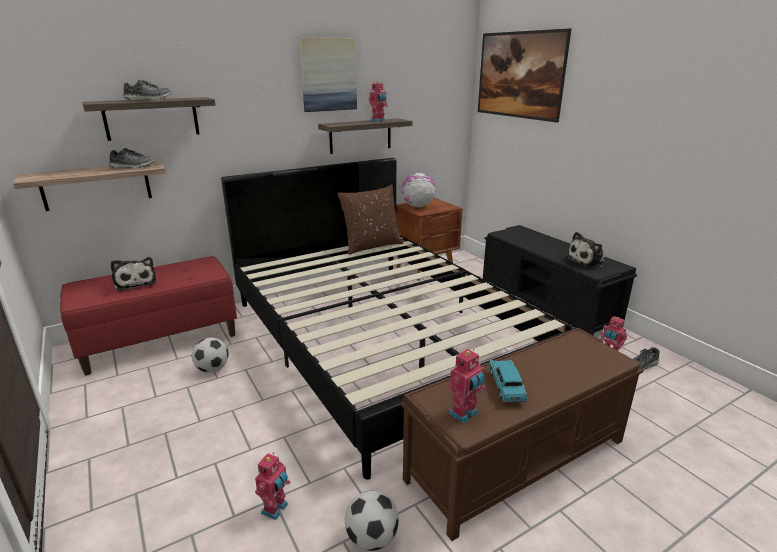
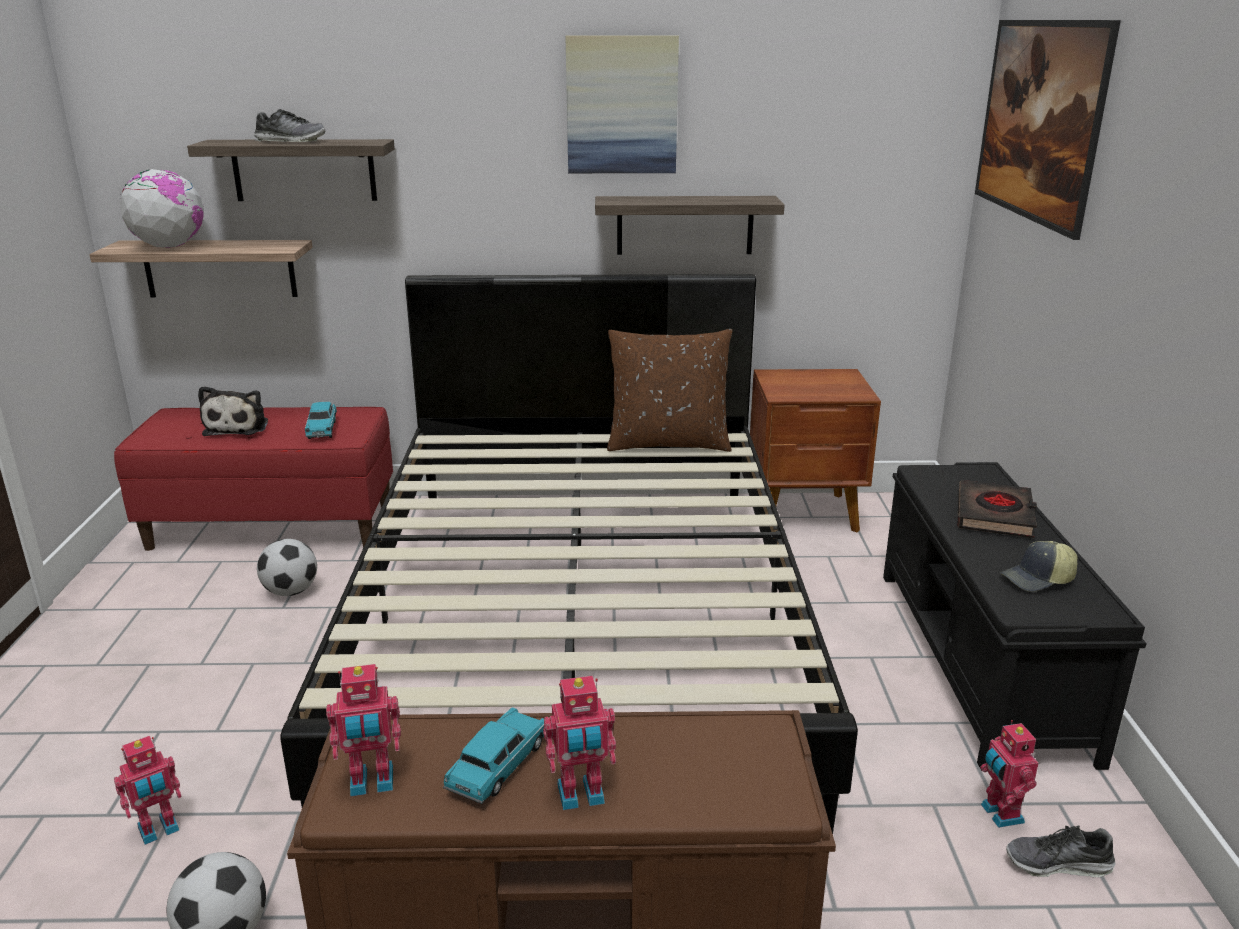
camera: 30 degrees right, 0 degrees up
shoe [109,148,155,168] -> none
toy robot [369,81,388,122] -> toy robot moved to [543,676,616,810]
globe [401,173,436,207] -> globe moved to [120,169,204,248]
plush toy [566,232,606,268] -> cap [1000,541,1077,592]
none -> turquoise toy car [305,402,337,439]
none -> black book [957,480,1037,538]

